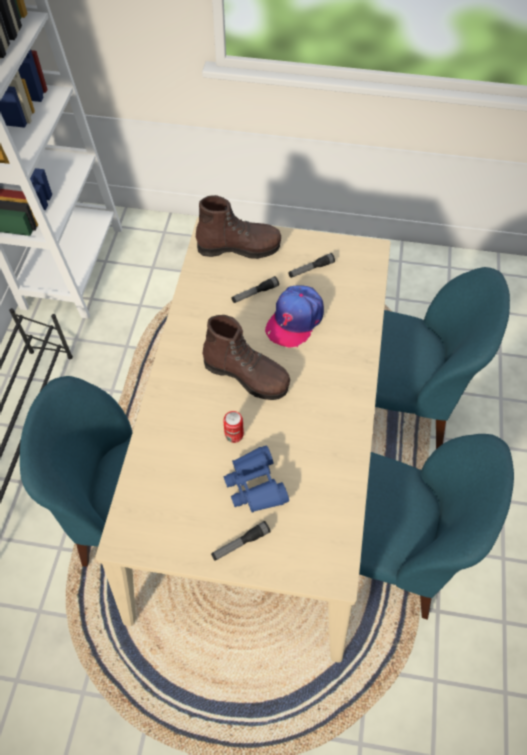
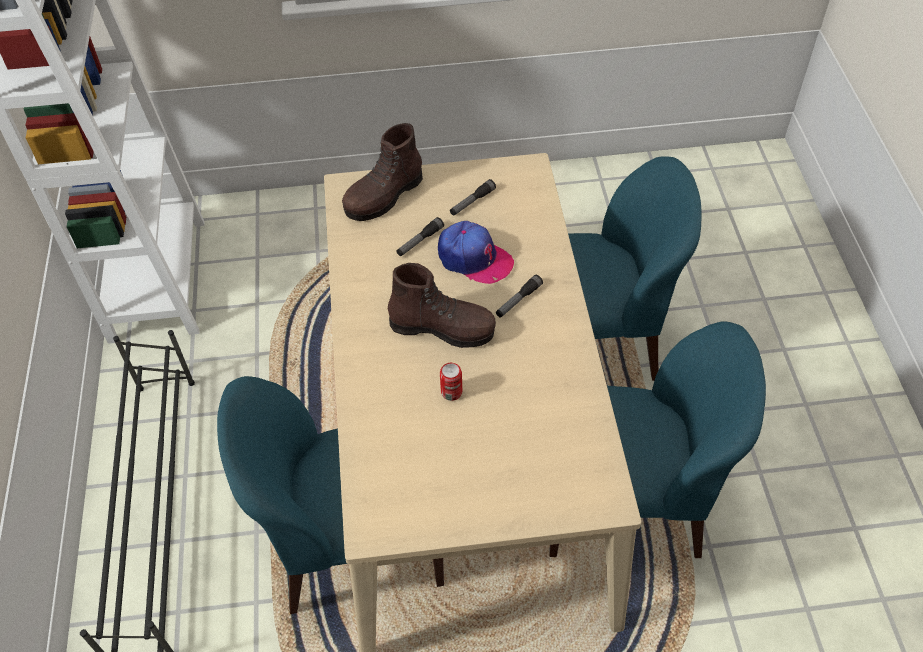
camera: 15 degrees left, 5 degrees down
brown boot [196,195,281,259] -> brown boot turned 150 degrees clockwise [342,123,423,221]
flashlight [211,521,271,561] -> flashlight moved to [496,275,543,318]
blue binoculars [223,445,289,513] -> none
cap [265,285,324,348] -> cap turned 75 degrees counterclockwise [438,221,514,284]

